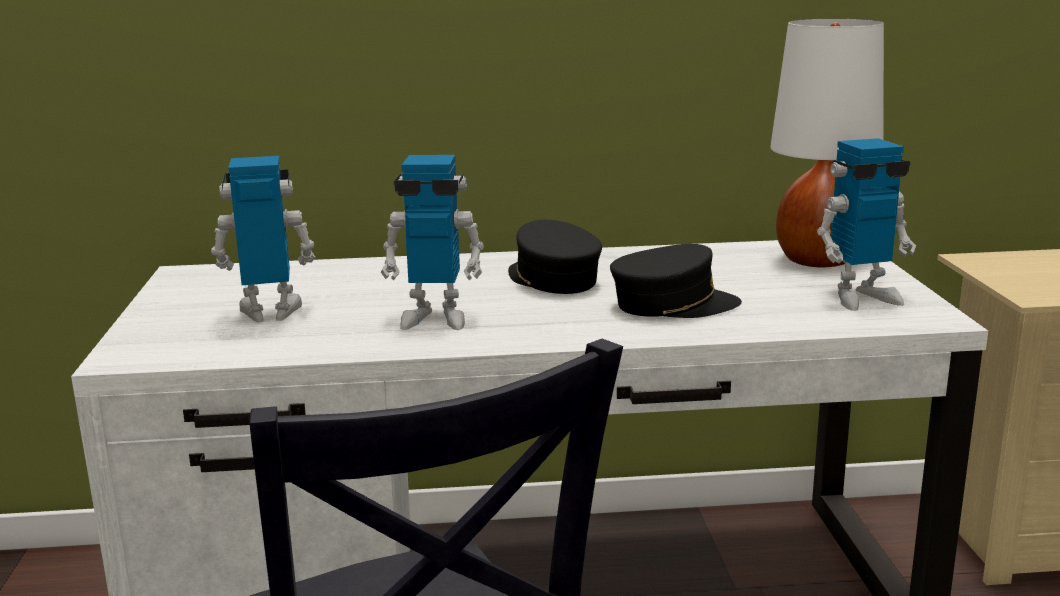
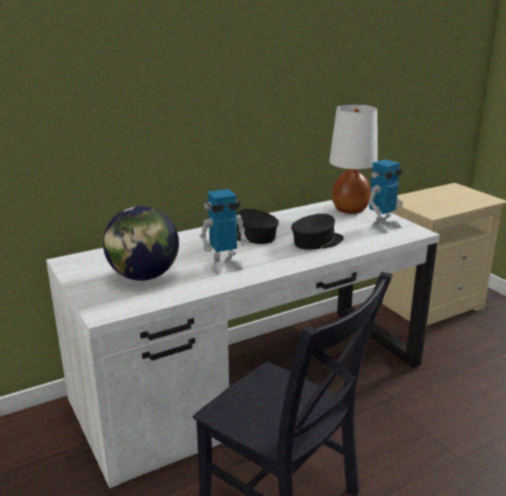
camera: 25 degrees left, 5 degrees up
toy robot [211,156,316,322] -> globe [103,206,179,281]

